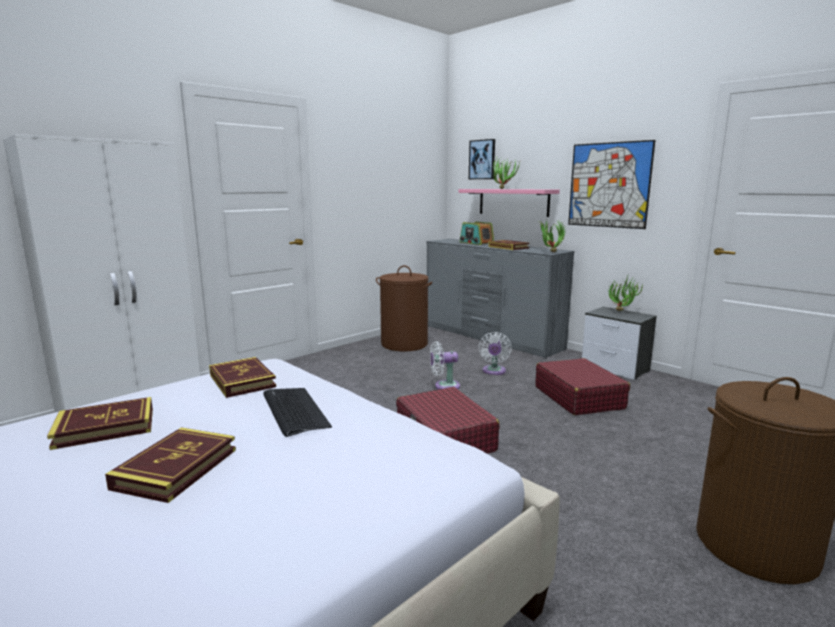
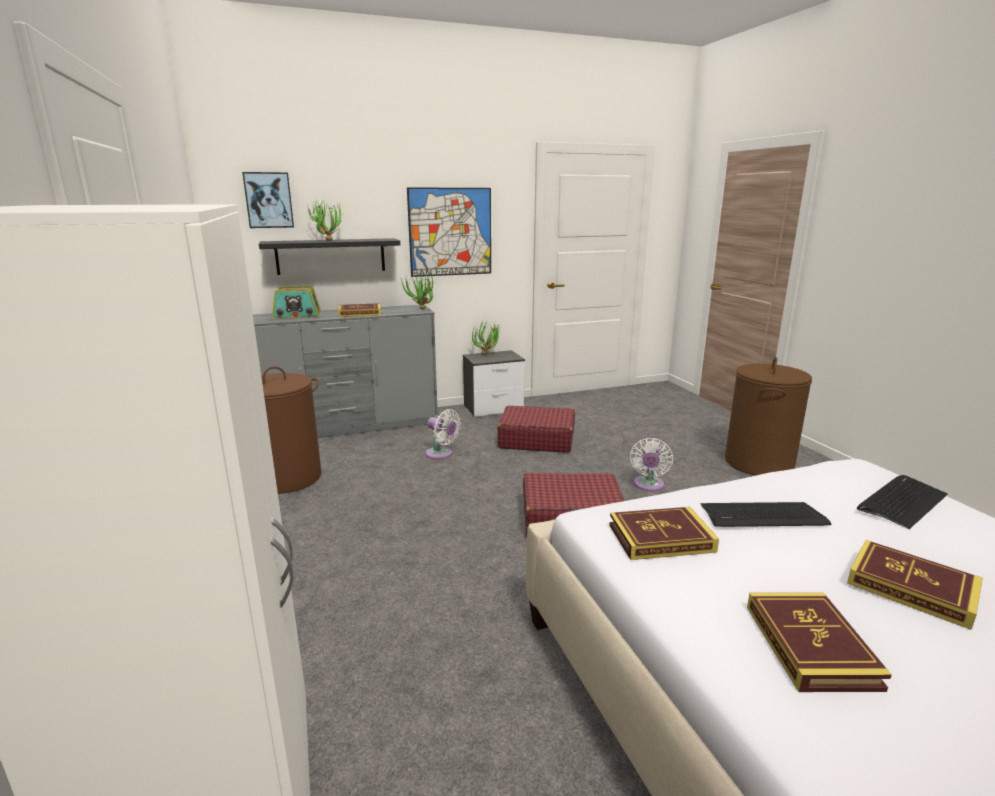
camera: 65 degrees left, 5 degrees up
white fan [430,341,460,389] -> white fan moved to [630,438,673,491]
pink shelf [458,189,560,217] -> black shelf [259,238,400,275]
none -> keyboard [857,475,947,529]

